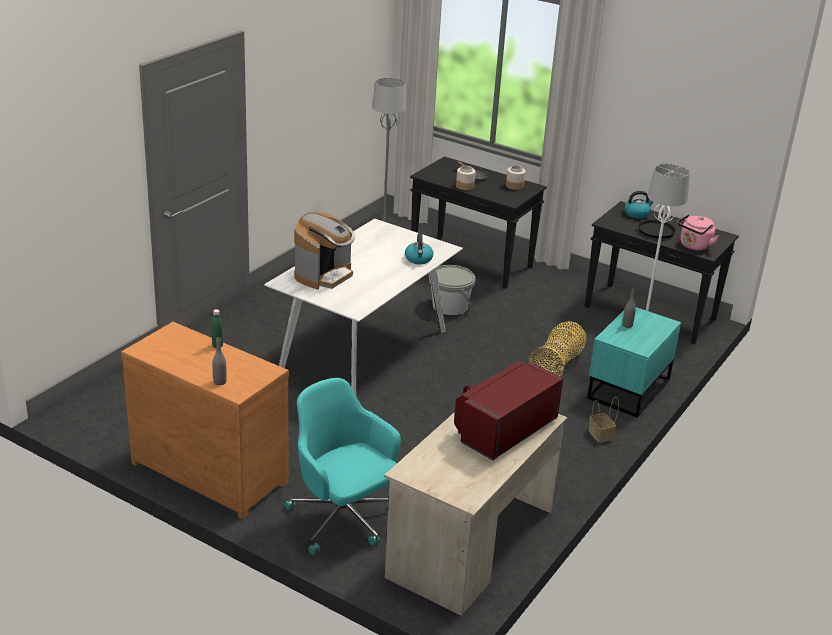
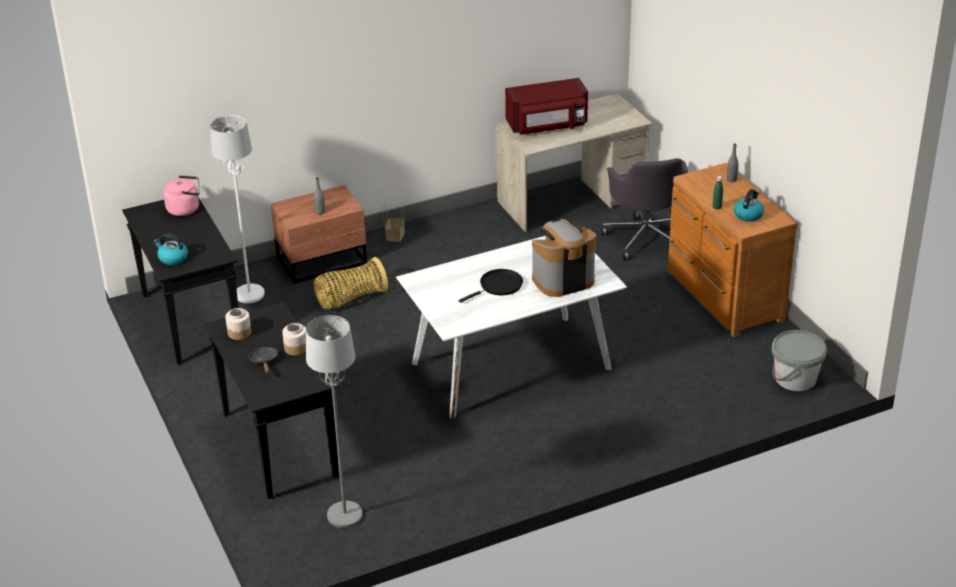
camera: 145 degrees left, 5 degrees up
turquoise office chair [284,378,401,555] -> grey office chair [601,158,688,260]
kettle [405,233,434,264] -> kettle moved to [734,189,764,222]
grey bucket [429,265,475,315] -> grey bucket moved to [772,330,827,391]
turquoise nightstand [587,307,681,418] -> brown nightstand [271,185,367,284]
black frying pan [638,210,676,239] -> black frying pan moved to [459,269,523,303]

